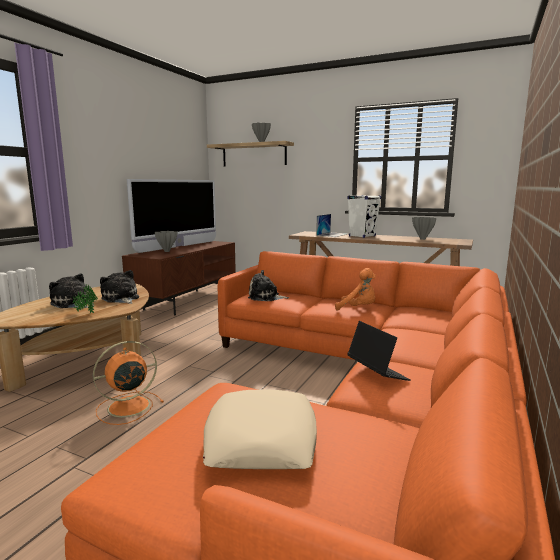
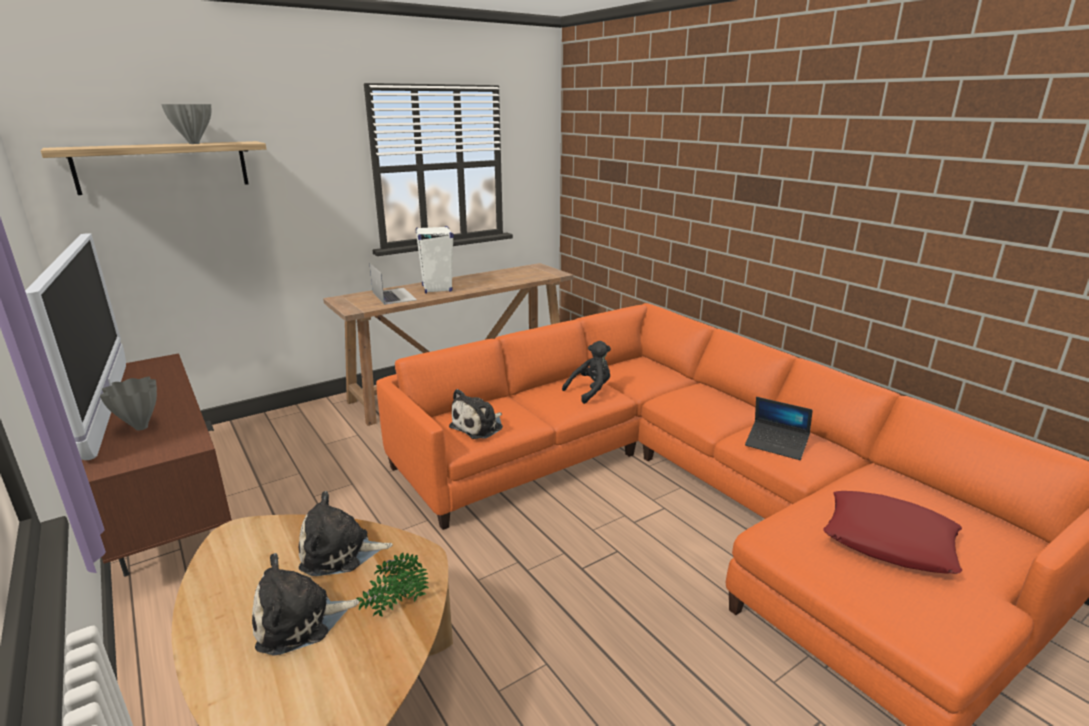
camera: 60 degrees left, 10 degrees up
orange fan [93,341,164,425] -> none
beige pillow [203,390,317,469] -> red pillow [823,491,962,574]
orange plush toy [335,268,376,310] -> black plush toy [562,341,611,404]
laptop [347,321,410,381] -> laptop turned 150 degrees counterclockwise [745,397,813,460]
grey vase [412,217,436,240] -> none

